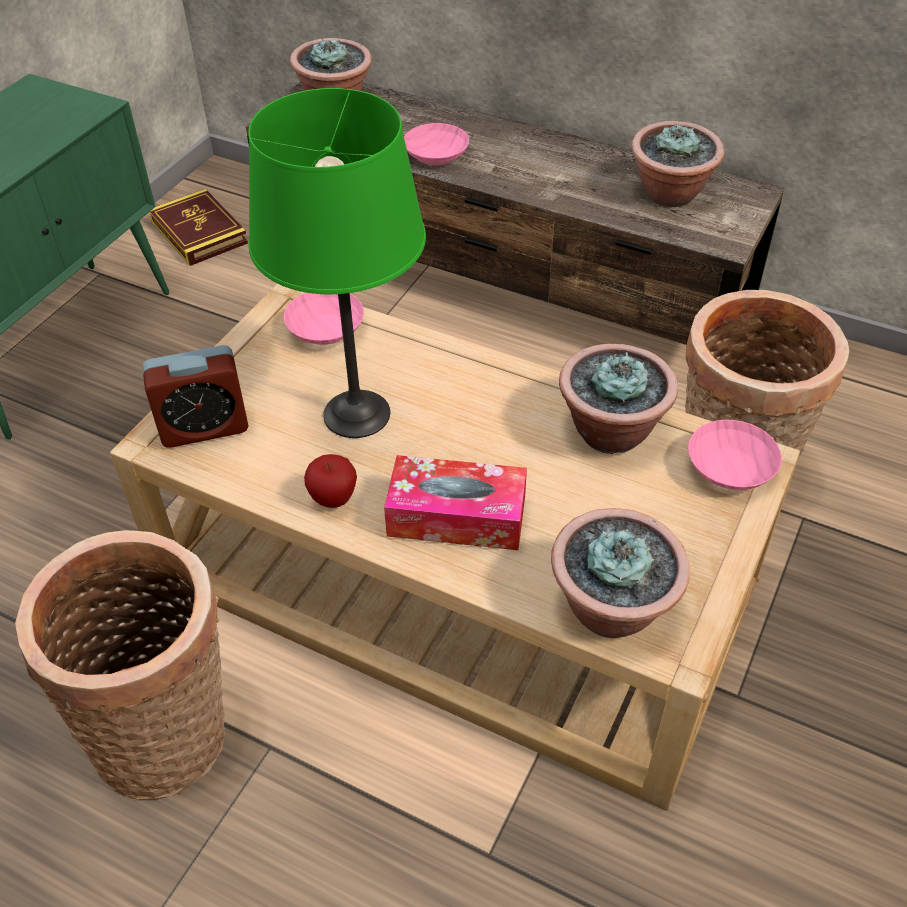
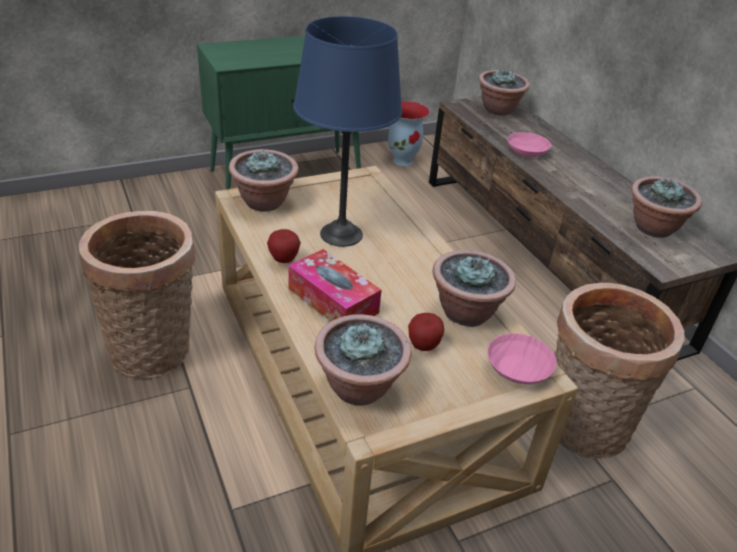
camera: 35 degrees right, 10 degrees down
alarm clock [142,345,249,448] -> potted plant [229,149,299,212]
book [149,189,248,266] -> vase [388,101,430,166]
green table lamp [248,88,426,438] -> blue table lamp [293,16,402,247]
pink bowl [284,293,364,345] -> none
none -> apple [408,313,444,351]

